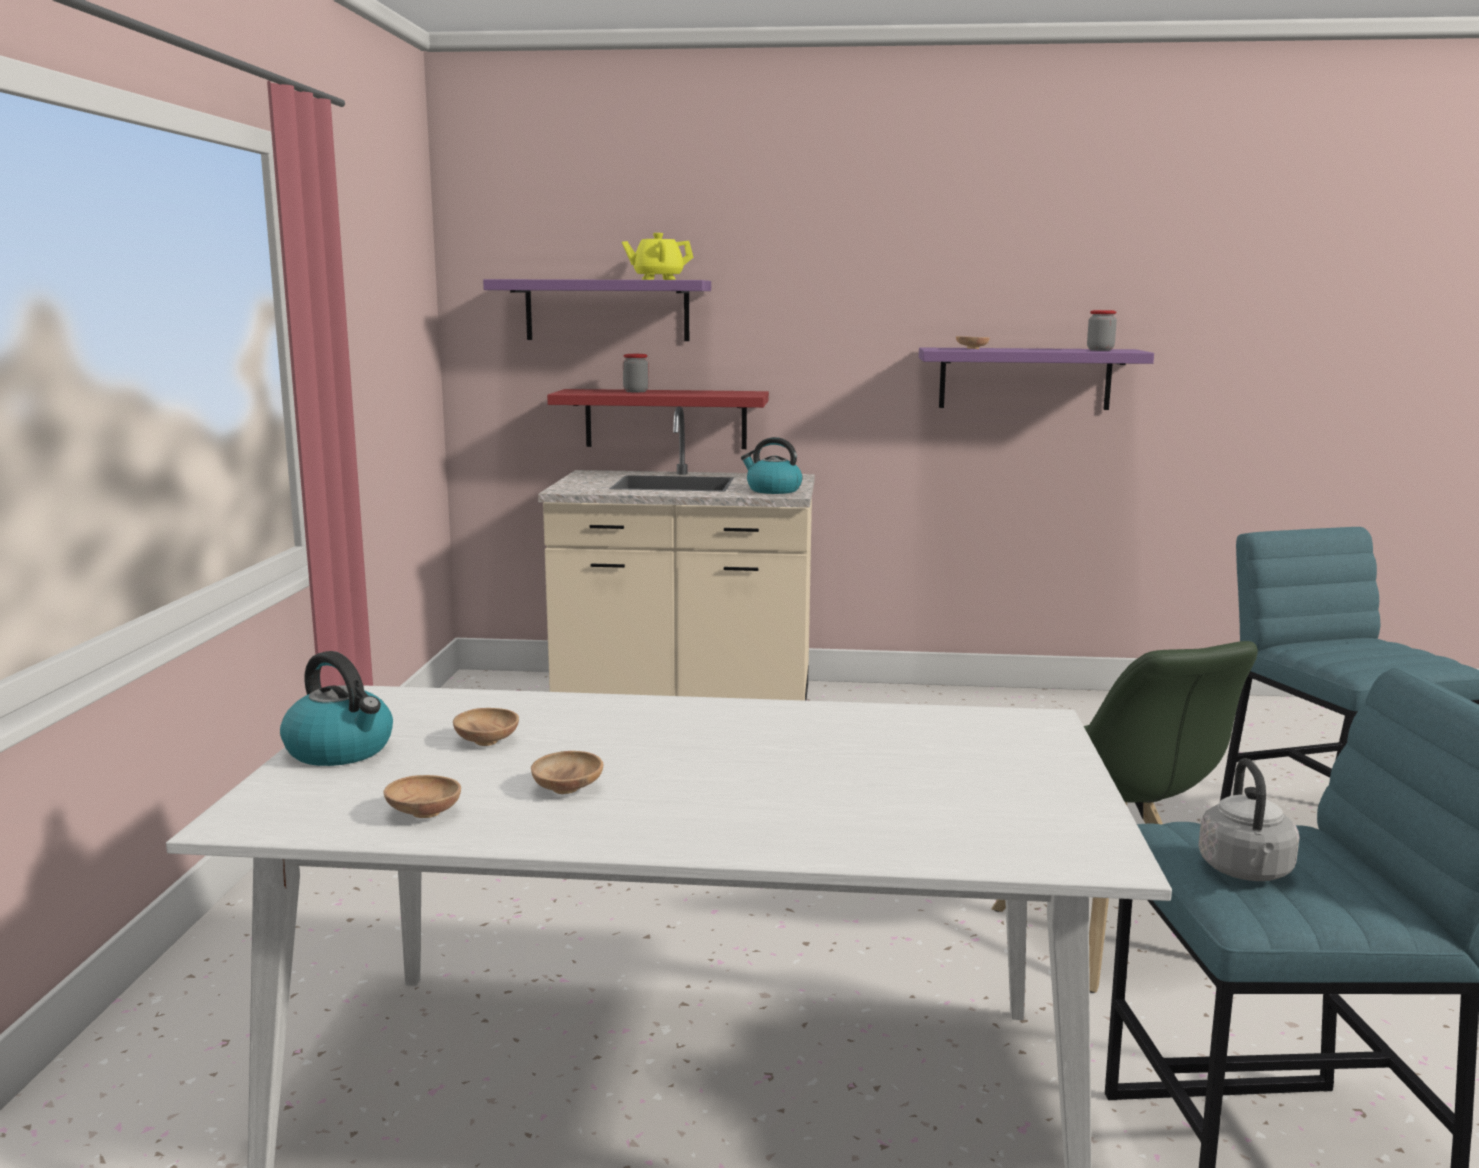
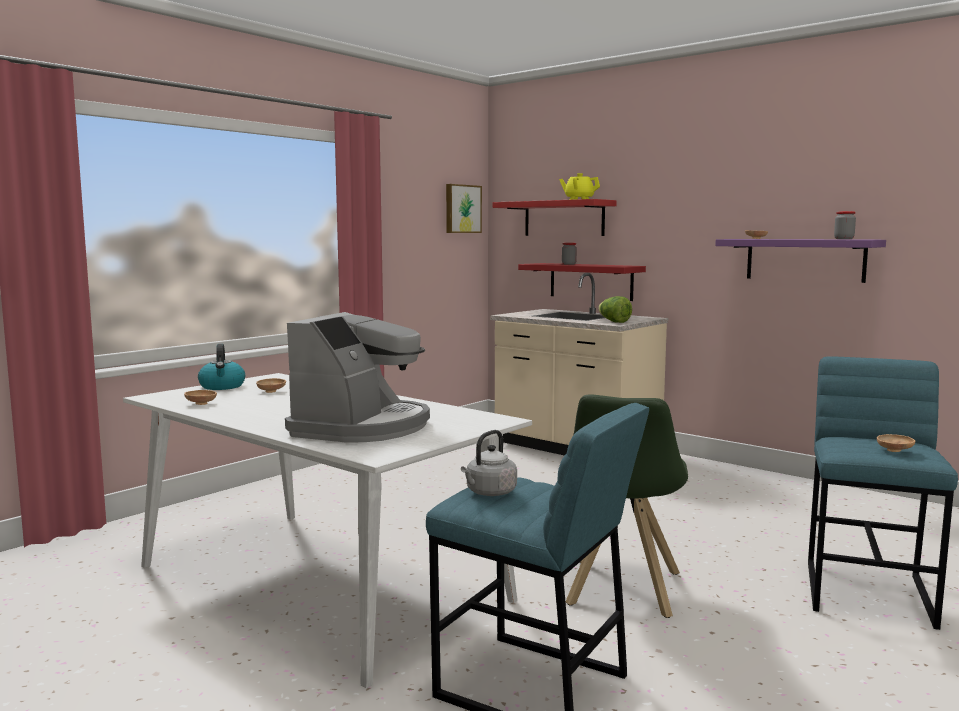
camera: 35 degrees right, 5 degrees down
purple shelf [483,279,711,341] -> red shelf [493,199,617,236]
brown bowl [531,751,603,794] -> brown bowl moved to [877,434,915,452]
kettle [741,437,802,494] -> lettuce [598,296,632,323]
none -> coffee machine [285,312,430,442]
none -> picture [446,184,482,233]

